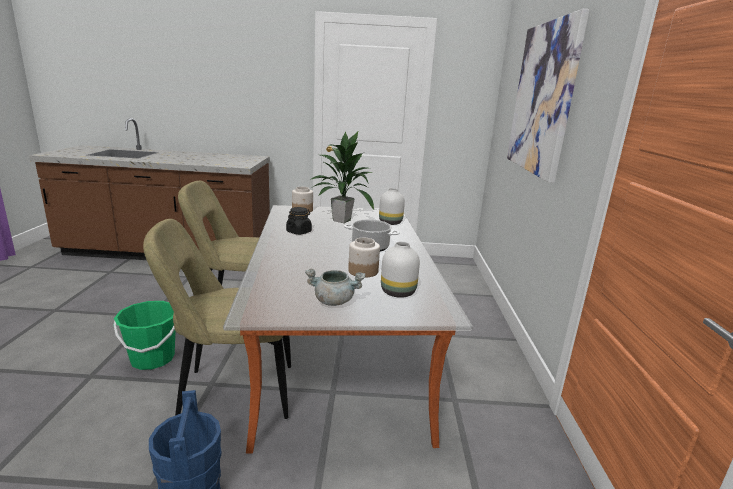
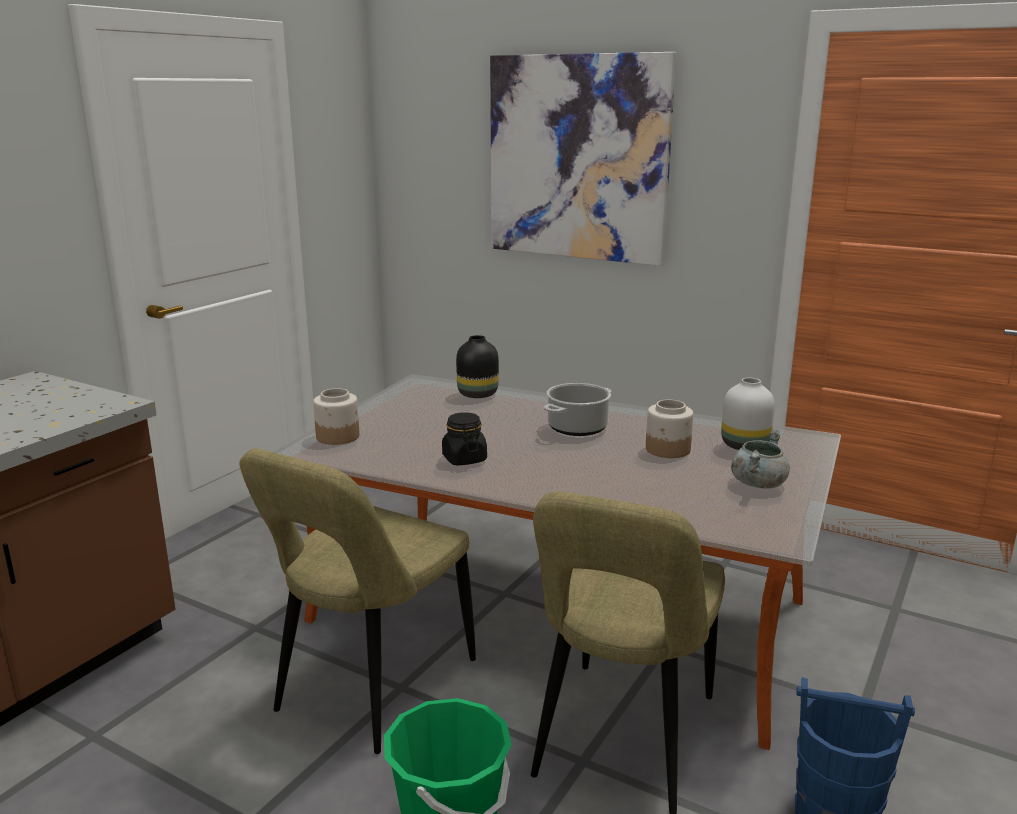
camera: 60 degrees left, 0 degrees up
potted plant [310,131,374,223] -> none
white vase [379,188,405,225] -> black vase [456,335,499,398]

